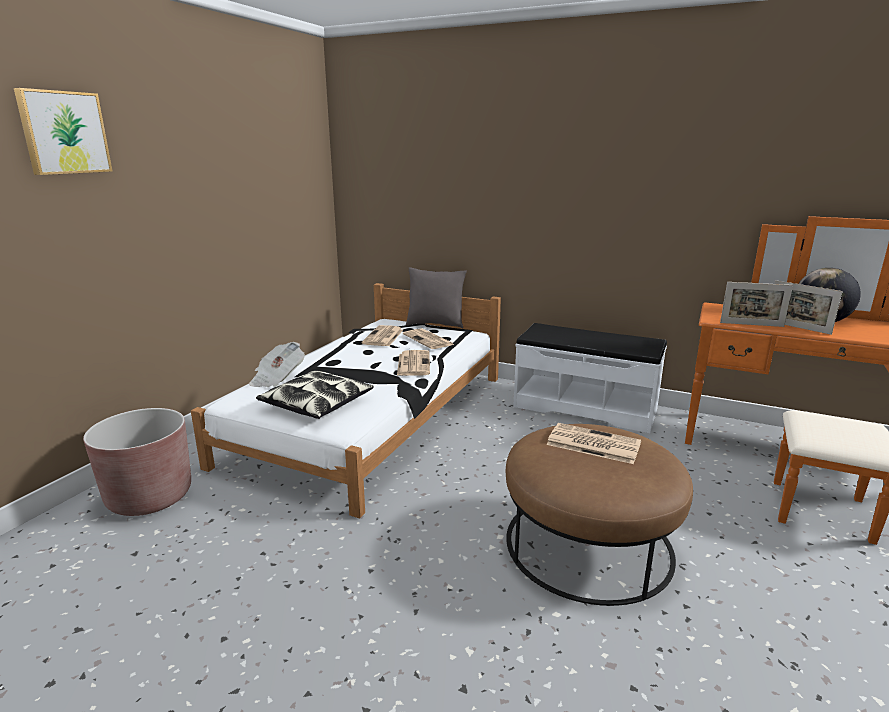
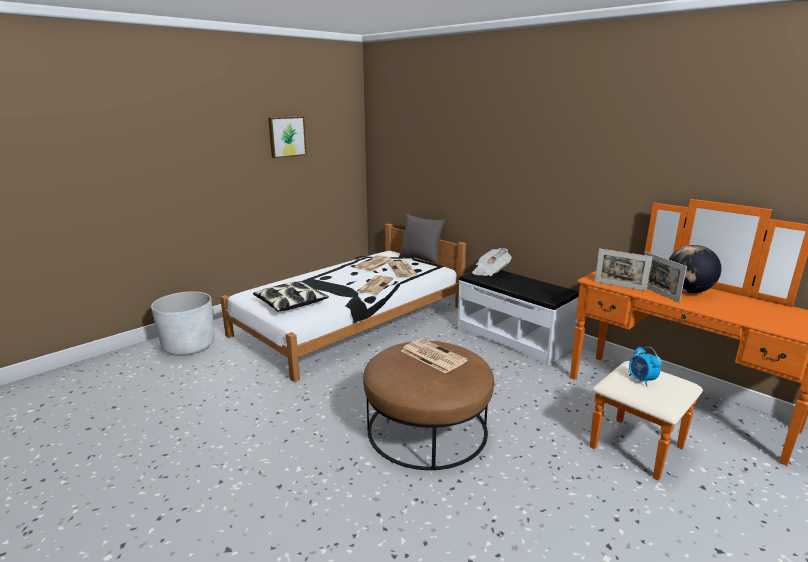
camera: 20 degrees right, 0 degrees up
picture [14,88,113,175] -> picture moved to [268,116,307,158]
brown planter [83,408,191,516] -> white planter [151,291,215,356]
newspaper [249,342,305,387] -> newspaper moved to [472,248,512,276]
none -> alarm clock [629,347,662,387]

